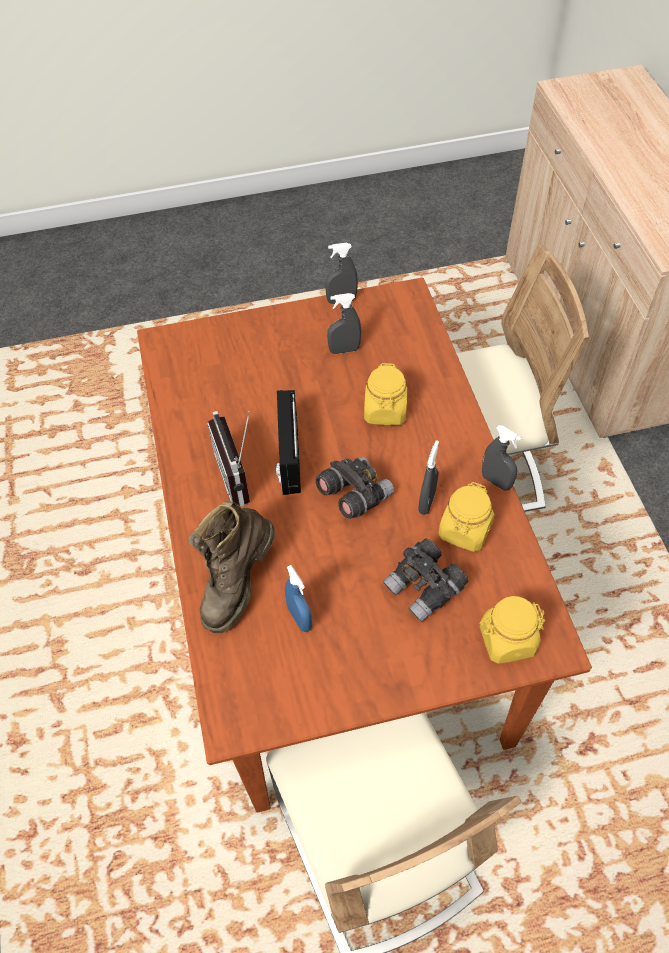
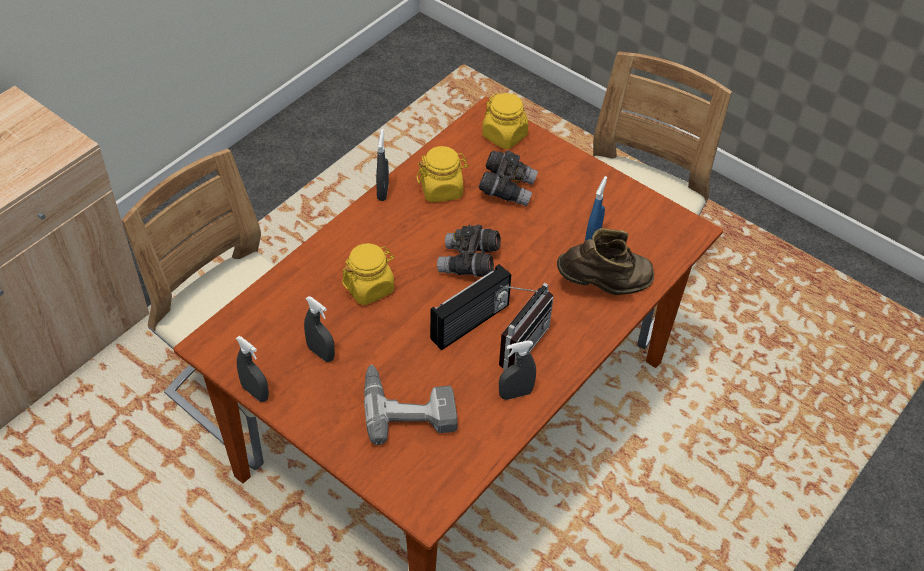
camera: 130 degrees left, 5 degrees down
grey spray bottle [418,440,439,515] -> grey spray bottle moved to [499,341,536,400]
none -> power drill [364,365,458,445]

